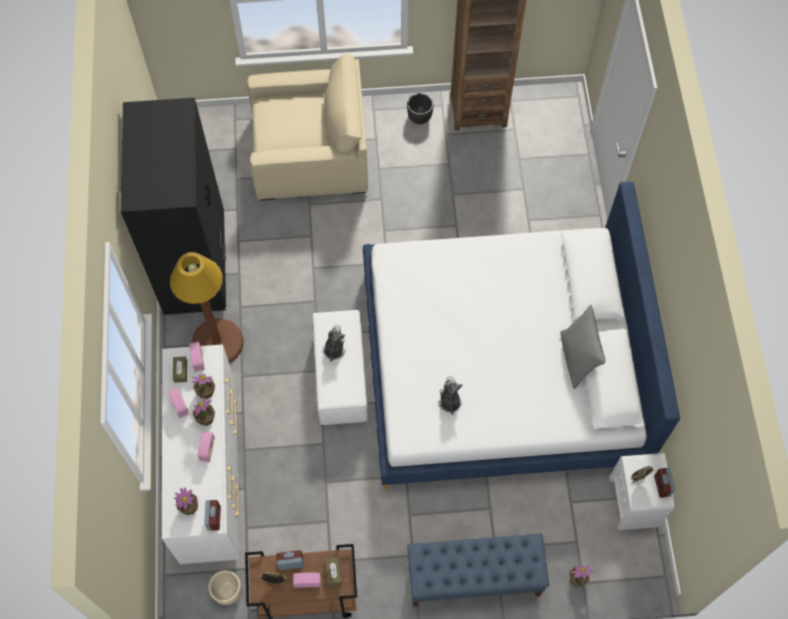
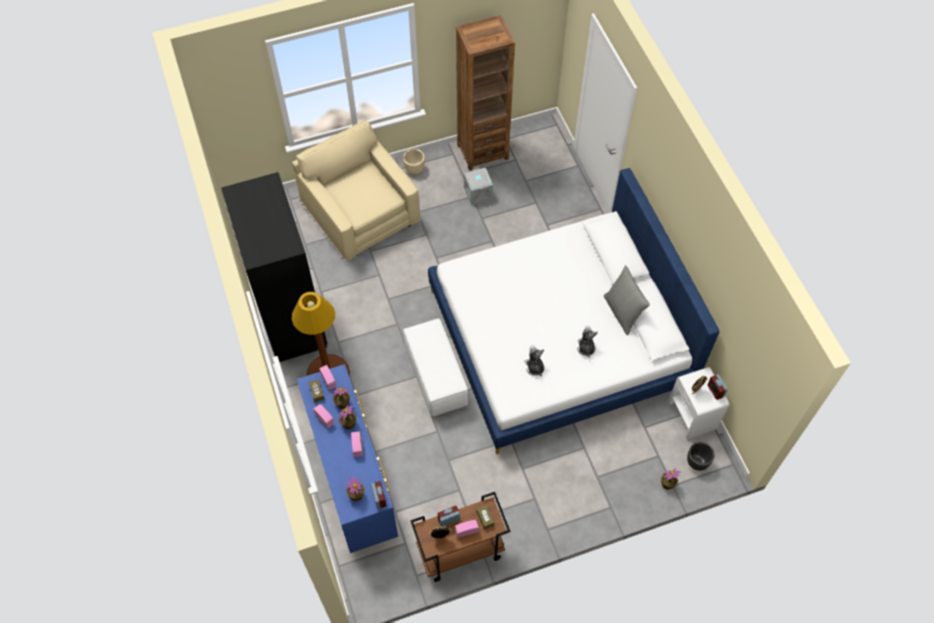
camera: 15 degrees left, 5 degrees down
white dresser [162,344,240,564] -> blue dresser [297,364,398,553]
beige planter [209,570,242,605] -> beige planter moved to [403,149,425,174]
beige armchair [247,53,368,200] -> beige armchair turned 105 degrees counterclockwise [292,120,421,261]
plush toy [323,325,346,362] -> plush toy moved to [577,326,598,357]
black planter [407,93,433,124] -> black planter moved to [687,442,714,471]
blue bench [407,534,549,607] -> none
none -> grey storage box [464,167,493,205]

